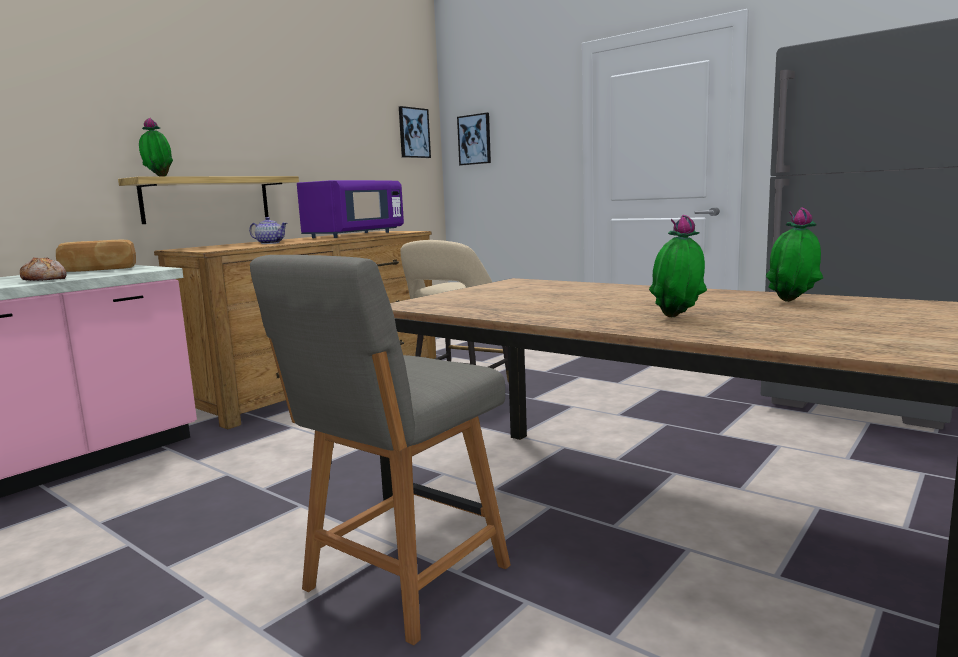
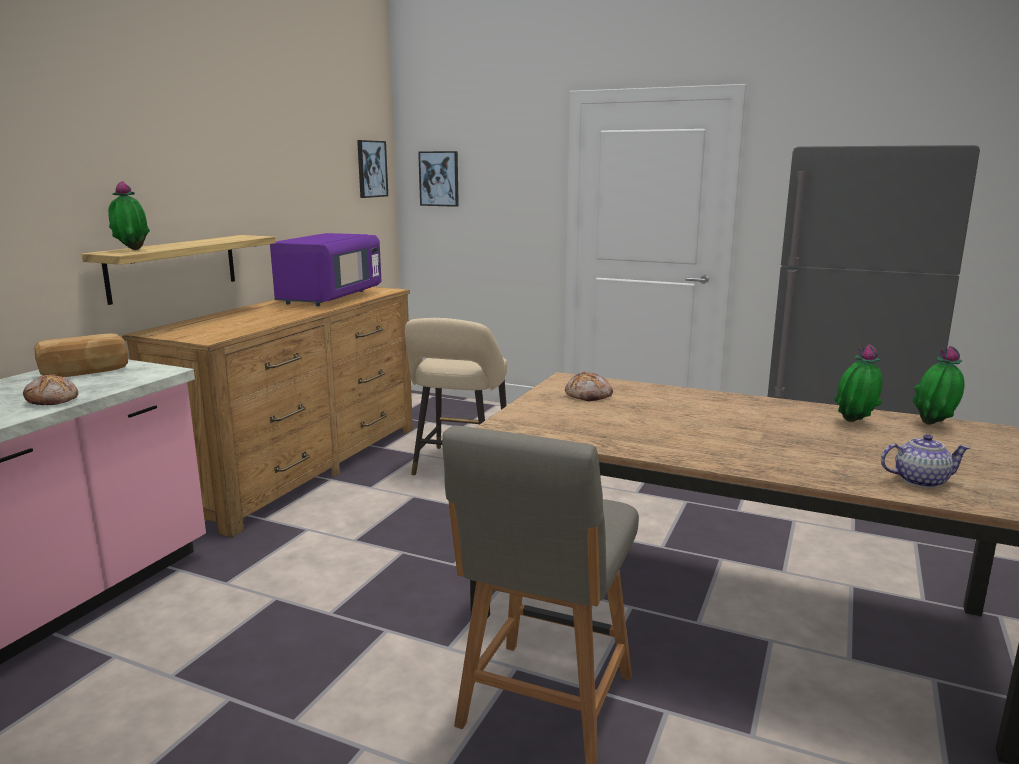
camera: 15 degrees left, 5 degrees up
teapot [249,217,287,244] -> teapot moved to [881,434,970,488]
potted plant [649,215,707,317] -> potted plant moved to [913,346,965,425]
none -> bread [565,372,613,402]

